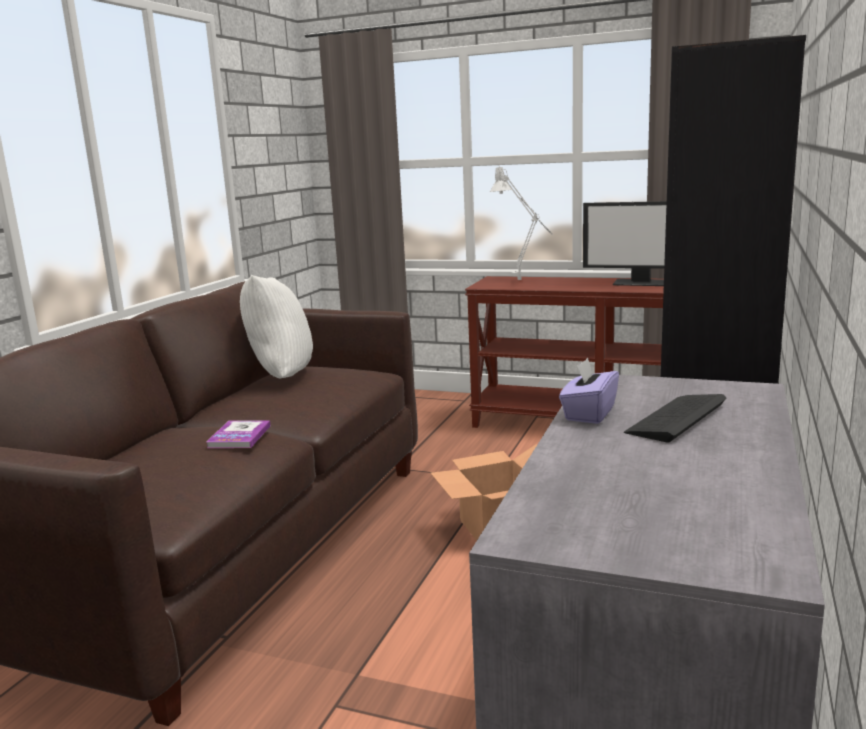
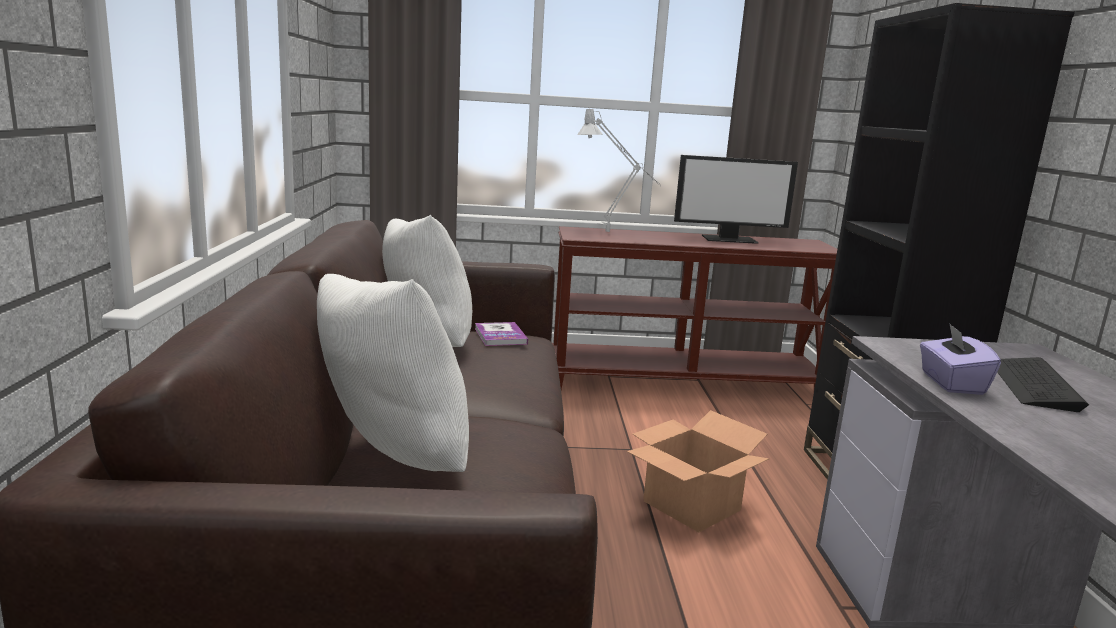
camera: 25 degrees left, 0 degrees up
book [206,420,271,448] -> book moved to [475,322,528,346]
none -> white pillow [317,274,469,472]

